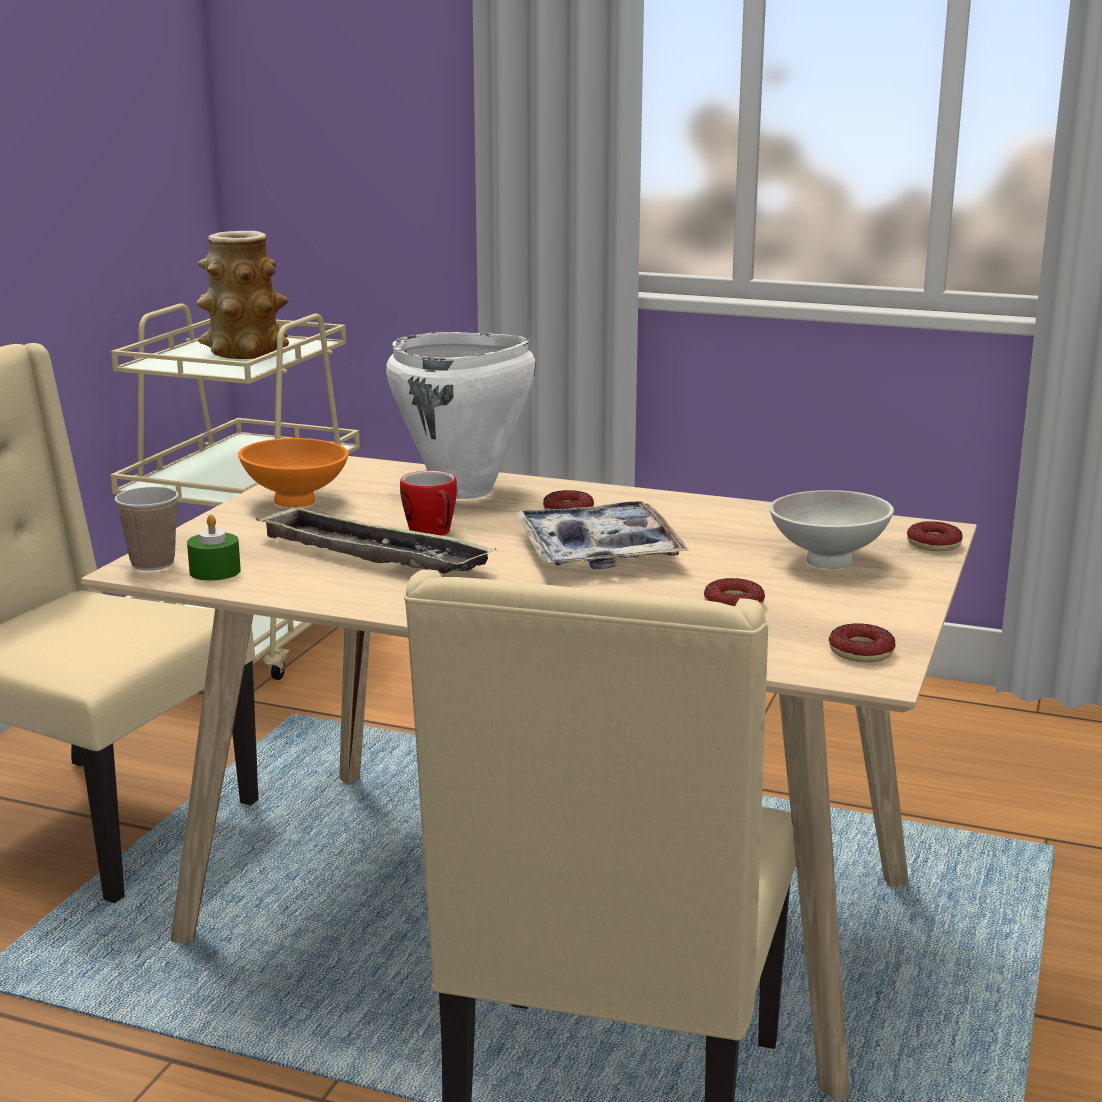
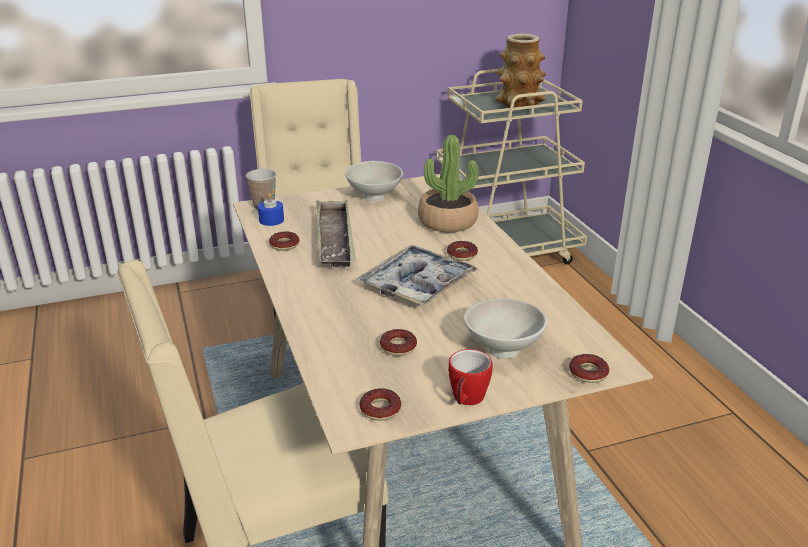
camera: 50 degrees right, 10 degrees up
green candle [187,514,241,581] -> blue candle [258,193,284,226]
orange bowl [238,438,349,507] -> white bowl [345,161,403,201]
white cooking pot [386,332,536,499] -> potted plant [418,135,479,232]
mug [400,471,457,536] -> mug moved to [448,349,493,405]
none -> donut [269,231,299,251]

